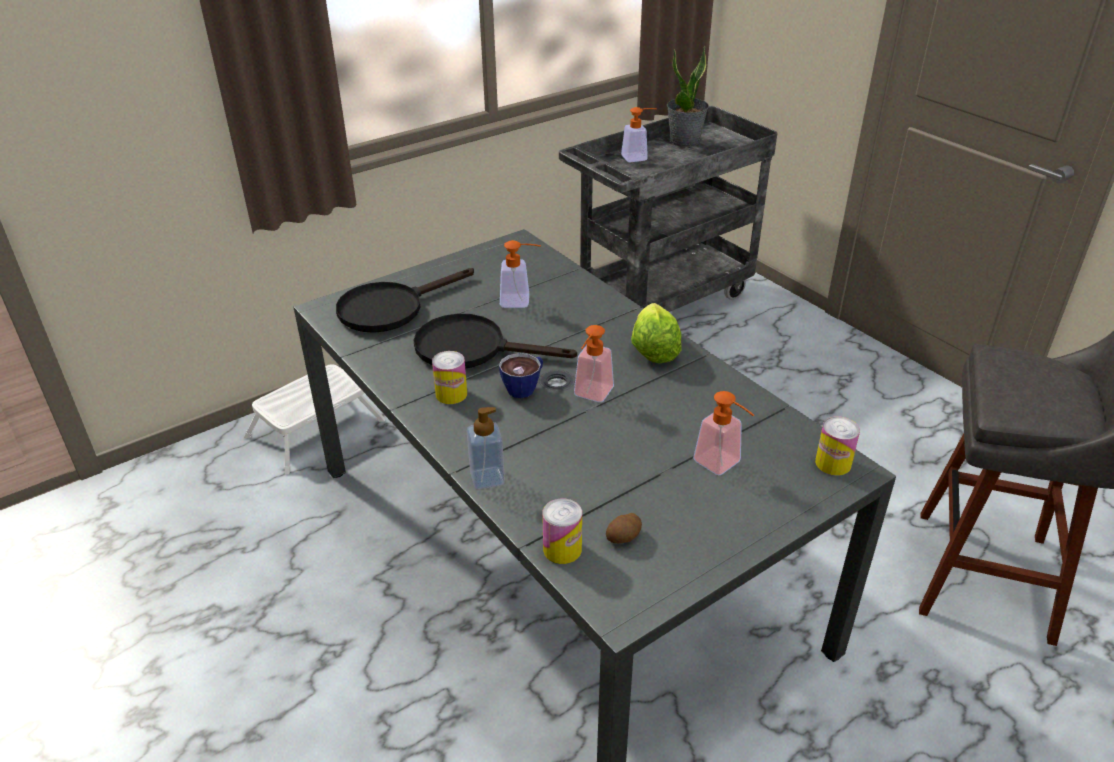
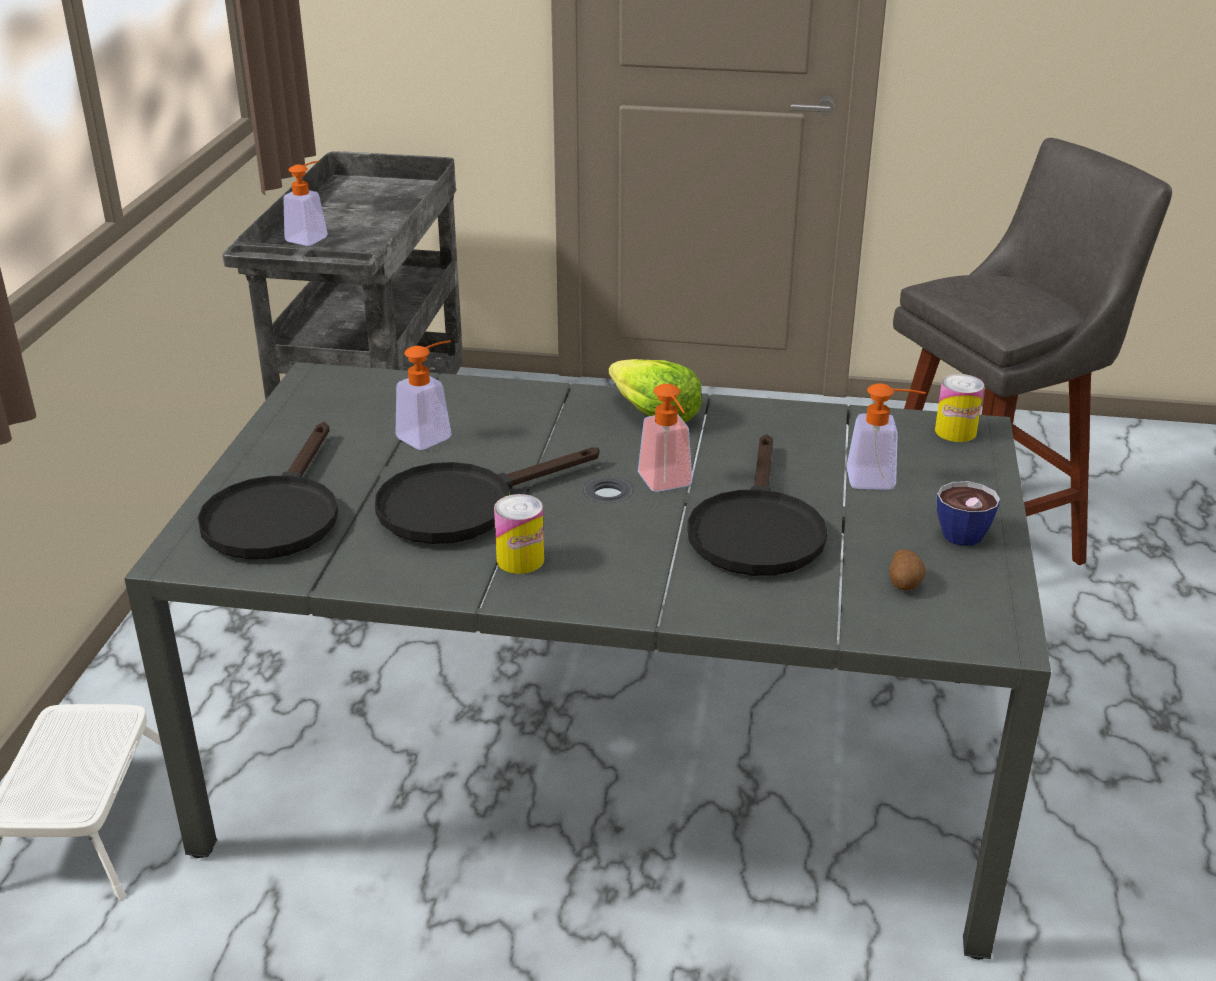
camera: 45 degrees left, 5 degrees down
soap dispenser [467,407,505,489] -> none
cup [499,353,543,398] -> cup moved to [936,481,1000,546]
can [542,499,582,564] -> none
potted plant [667,46,709,147] -> none
none -> black frying pan [687,434,827,576]

